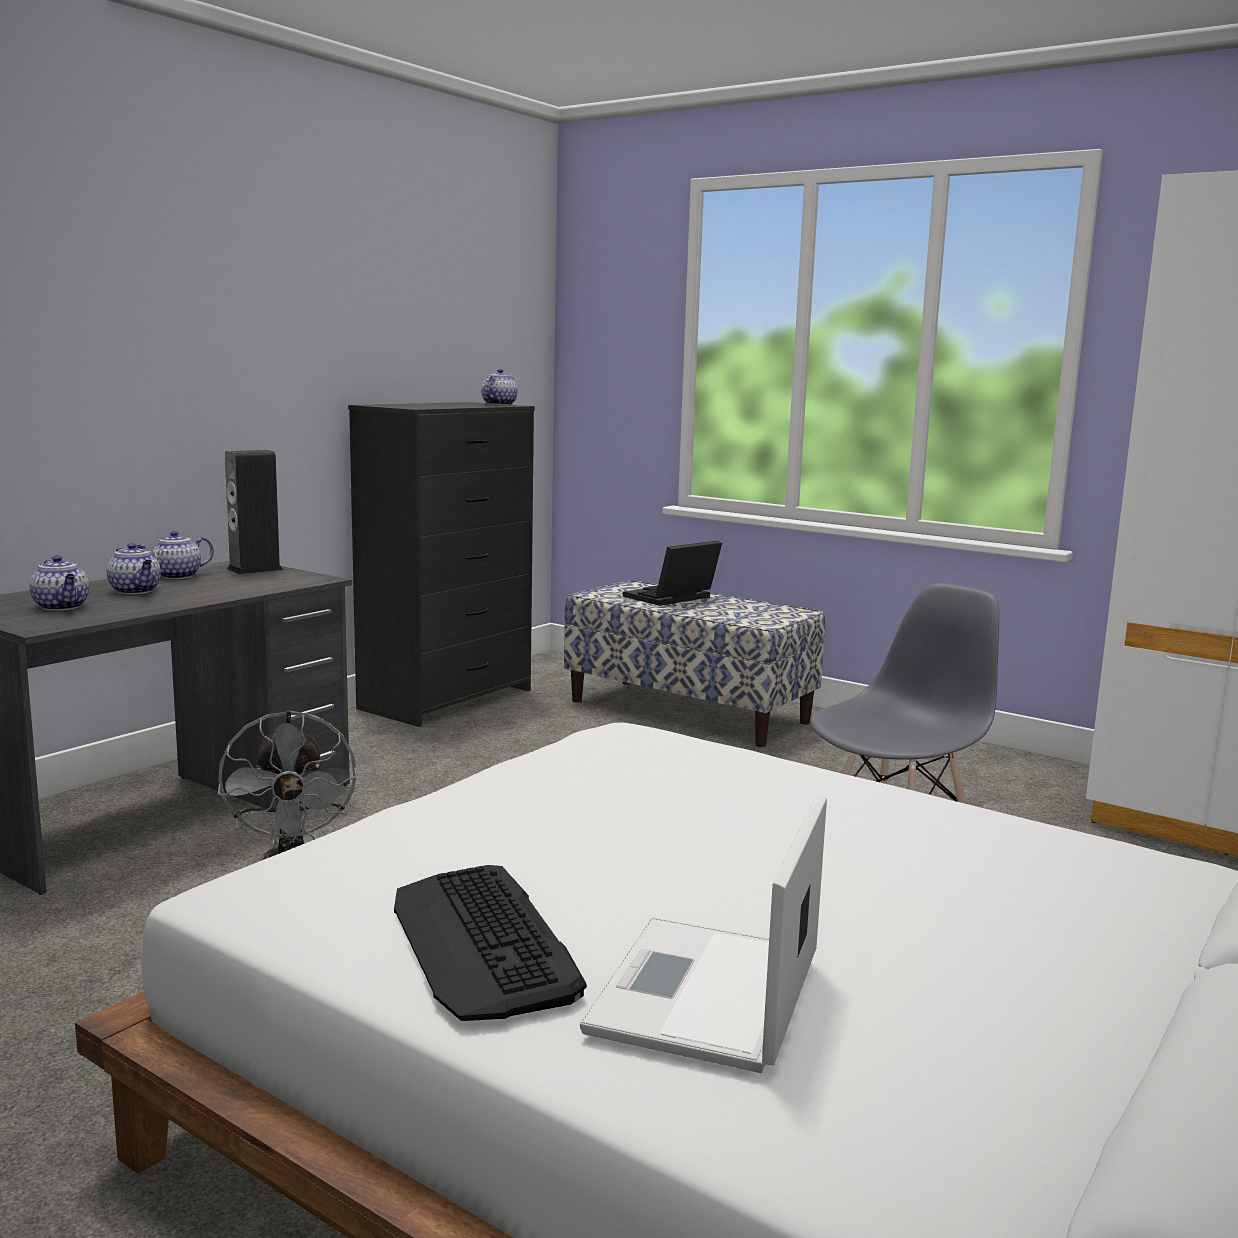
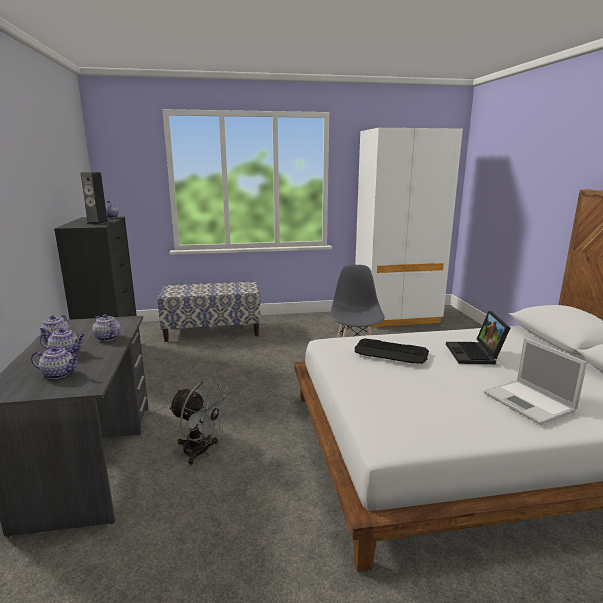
camera: 45 degrees left, 5 degrees up
speaker [225,450,283,574] -> speaker moved to [81,172,109,224]
keyboard [394,865,587,1021] -> keyboard moved to [355,338,429,364]
laptop [623,541,722,606] -> laptop moved to [446,311,510,364]
none -> teapot [93,314,121,341]

